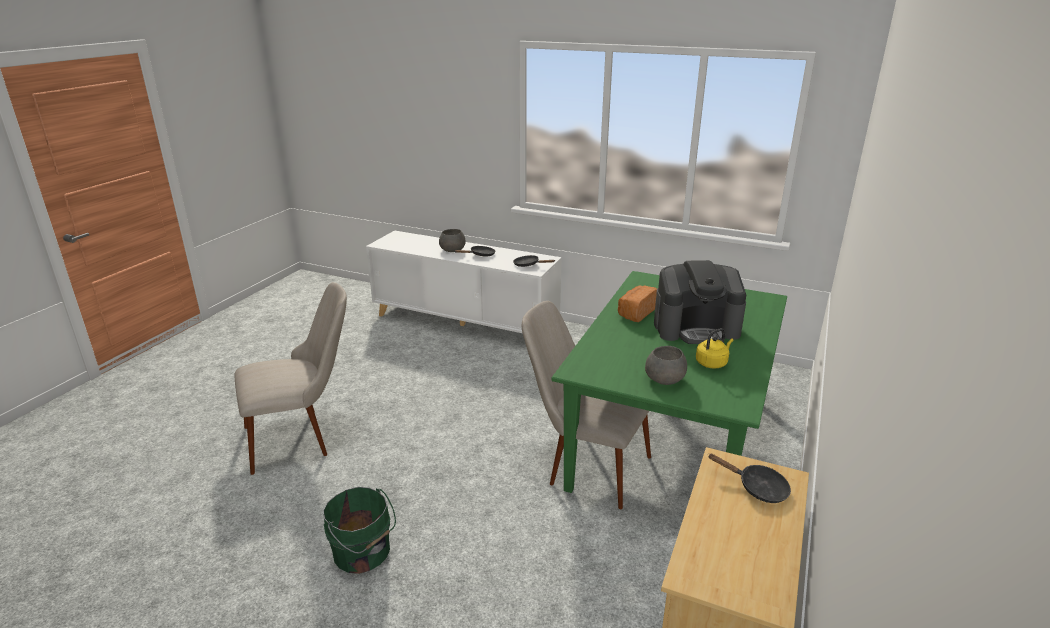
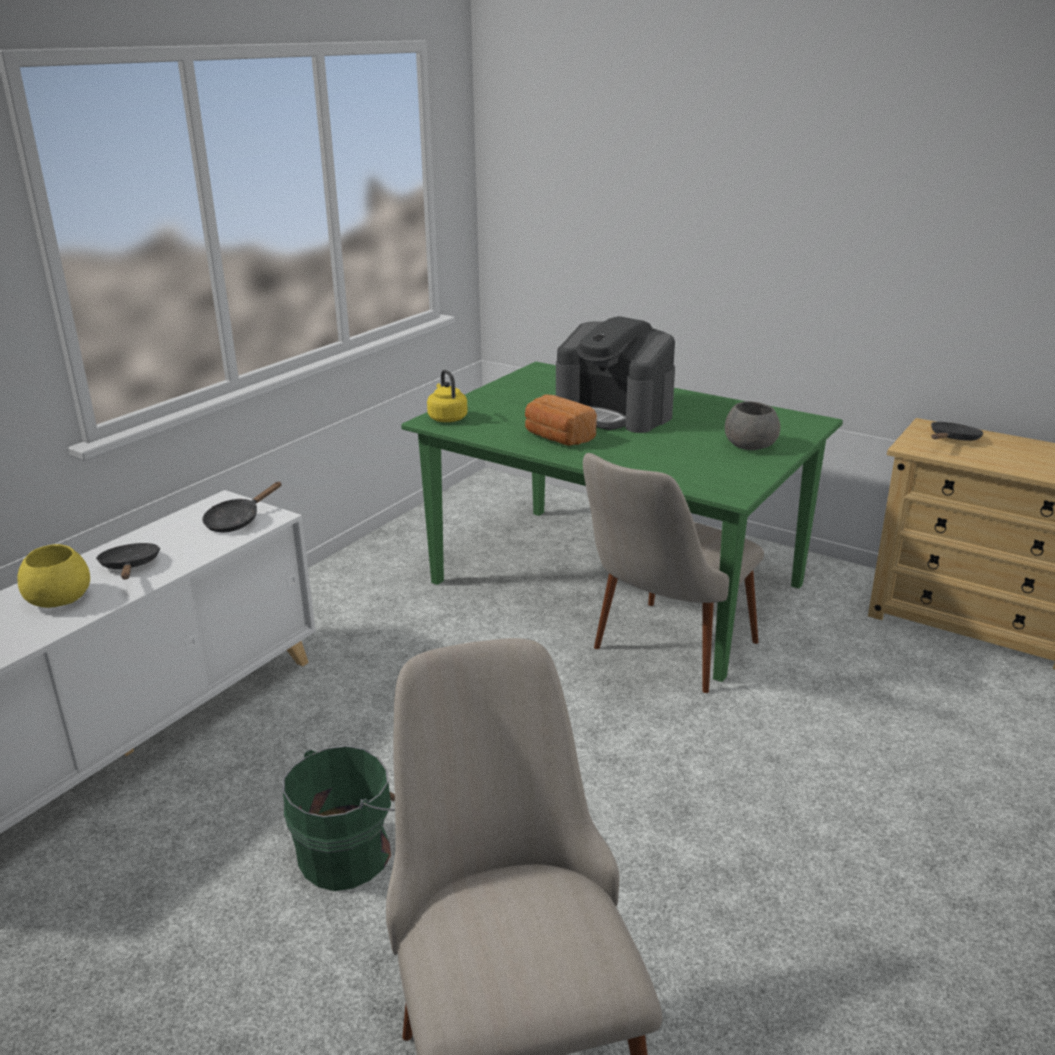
camera: 80 degrees left, 0 degrees up
green bucket [323,487,396,574] -> green bucket moved to [283,745,395,891]
grey bowl [439,229,465,252] -> yellow bowl [17,544,90,608]
coffee machine [654,260,746,344] -> coffee machine turned 120 degrees clockwise [556,316,675,433]
yellow kettle [696,328,733,369] -> yellow kettle moved to [427,370,468,422]

